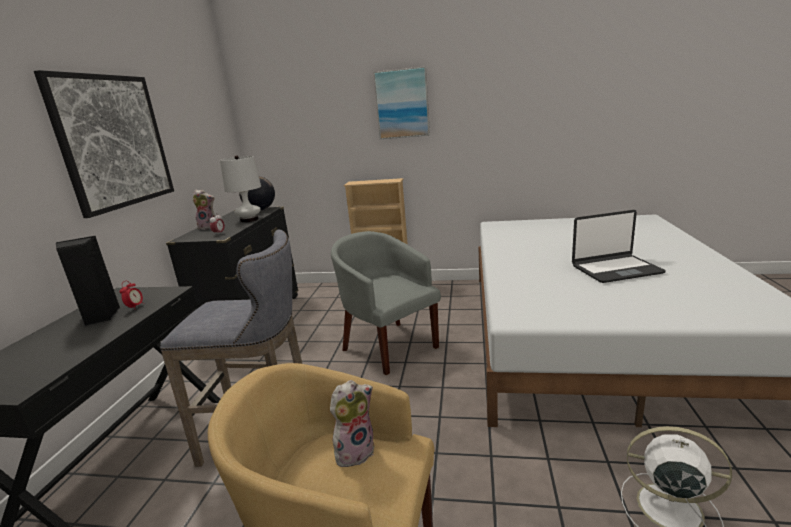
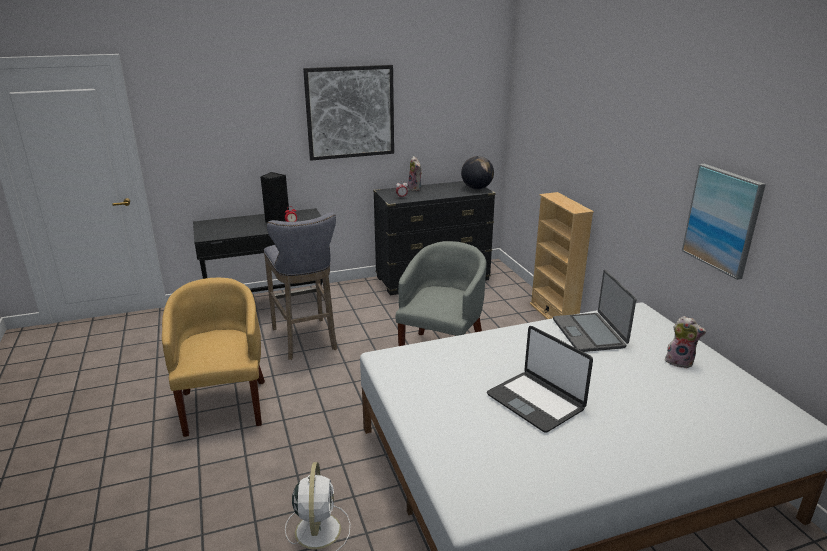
camera: 60 degrees right, 5 degrees up
white table lamp [220,155,261,222] -> none
plush toy [330,380,375,467] -> plush toy moved to [665,316,706,369]
picture [373,66,430,139] -> picture moved to [682,164,766,280]
none -> laptop [553,270,636,352]

